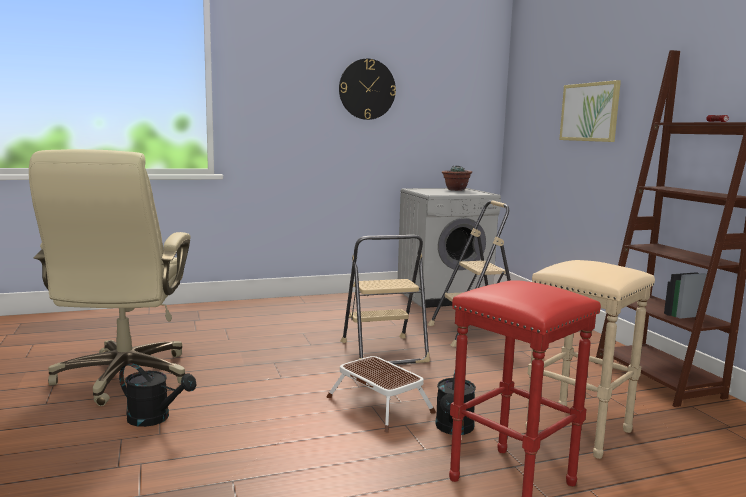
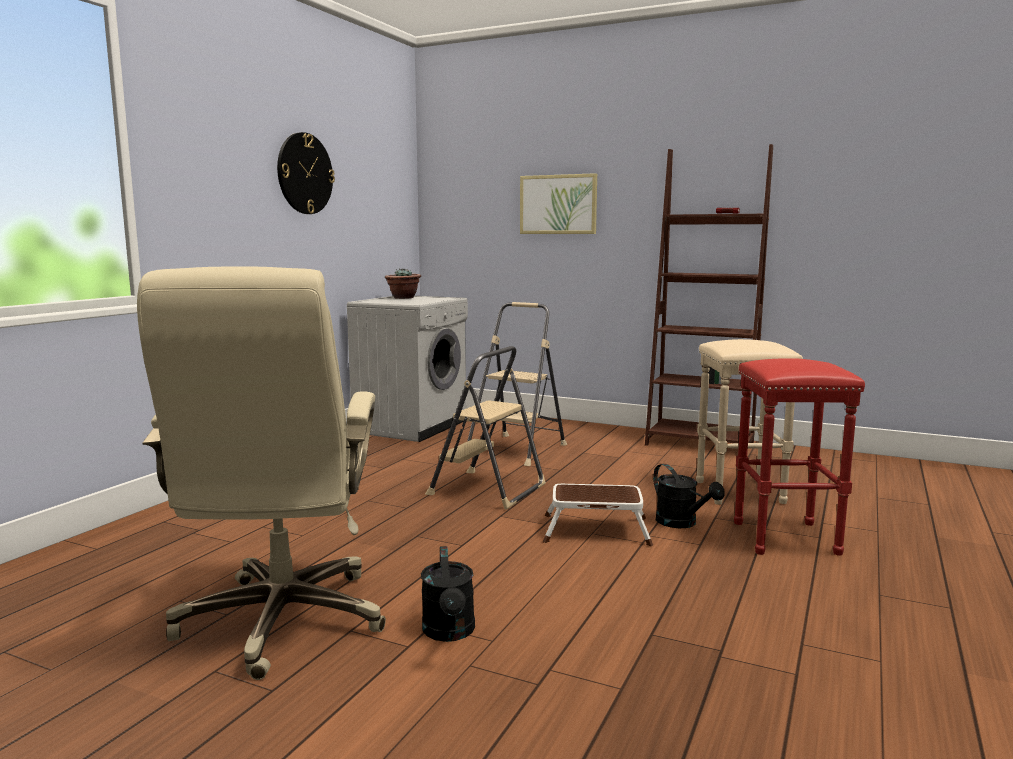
camera: 45 degrees left, 0 degrees up
beige office chair [29,149,191,406] -> beige office chair turned 45 degrees clockwise [137,266,386,680]
black watering can [119,363,197,427] -> black watering can turned 105 degrees clockwise [421,546,475,642]

